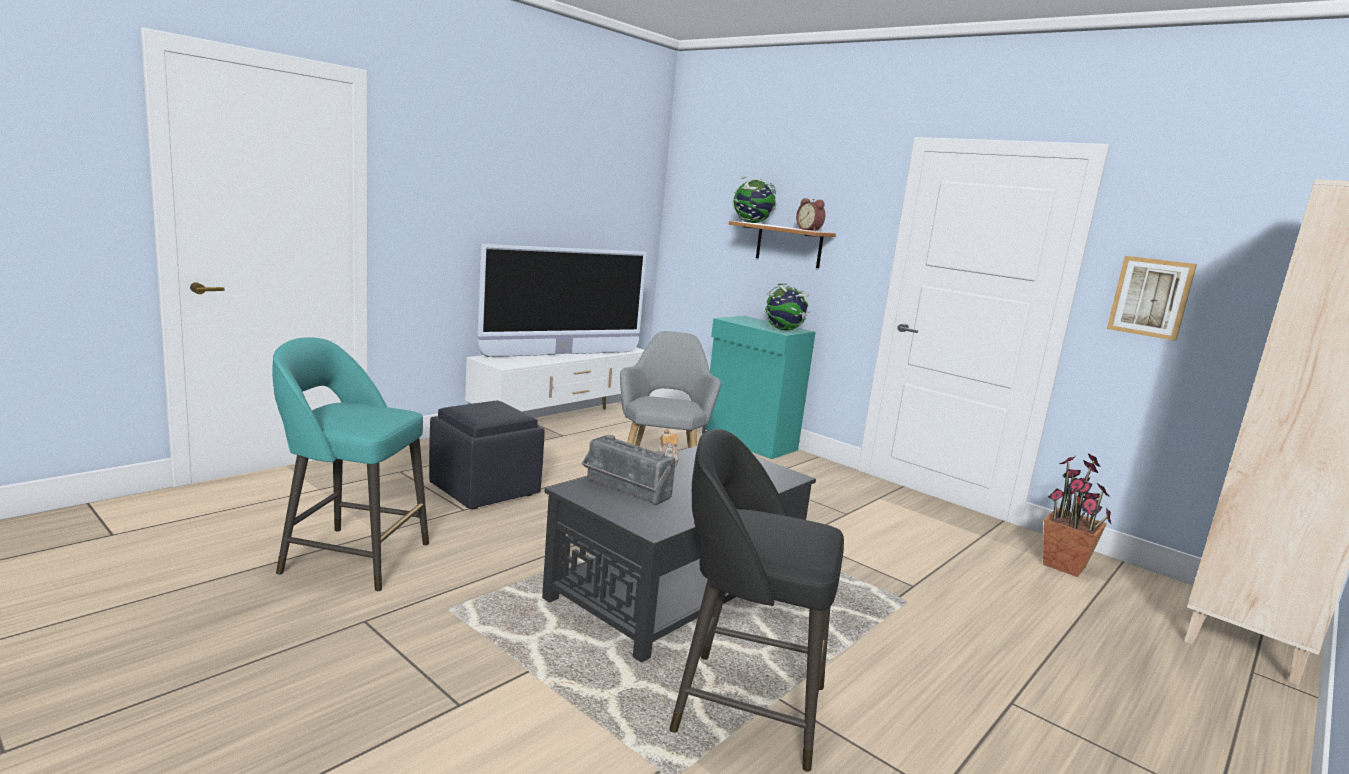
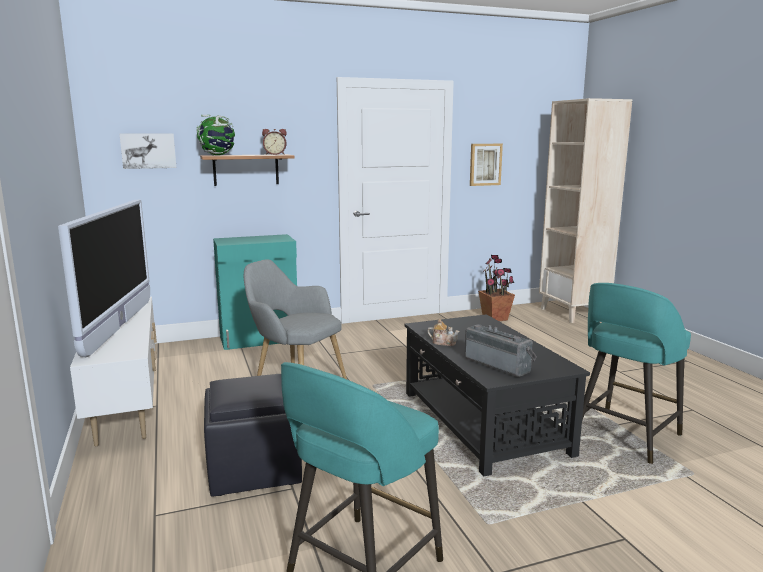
camera: 60 degrees left, 0 degrees up
radio [582,435,675,505] -> radio turned 105 degrees counterclockwise [465,324,536,377]
black stool [669,429,844,772] -> turquoise stool [582,283,691,464]
globe [764,283,810,331] -> none
none -> picture [119,133,176,169]

